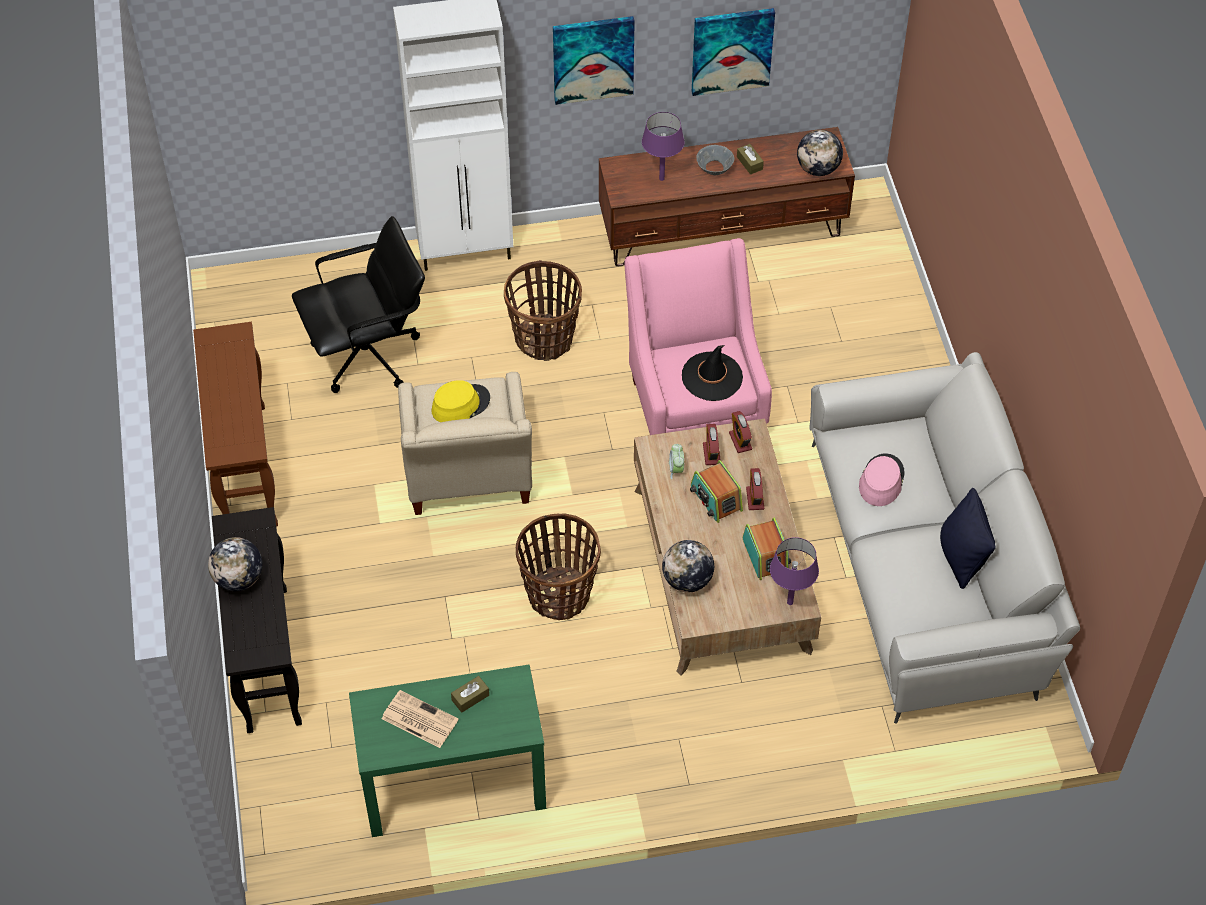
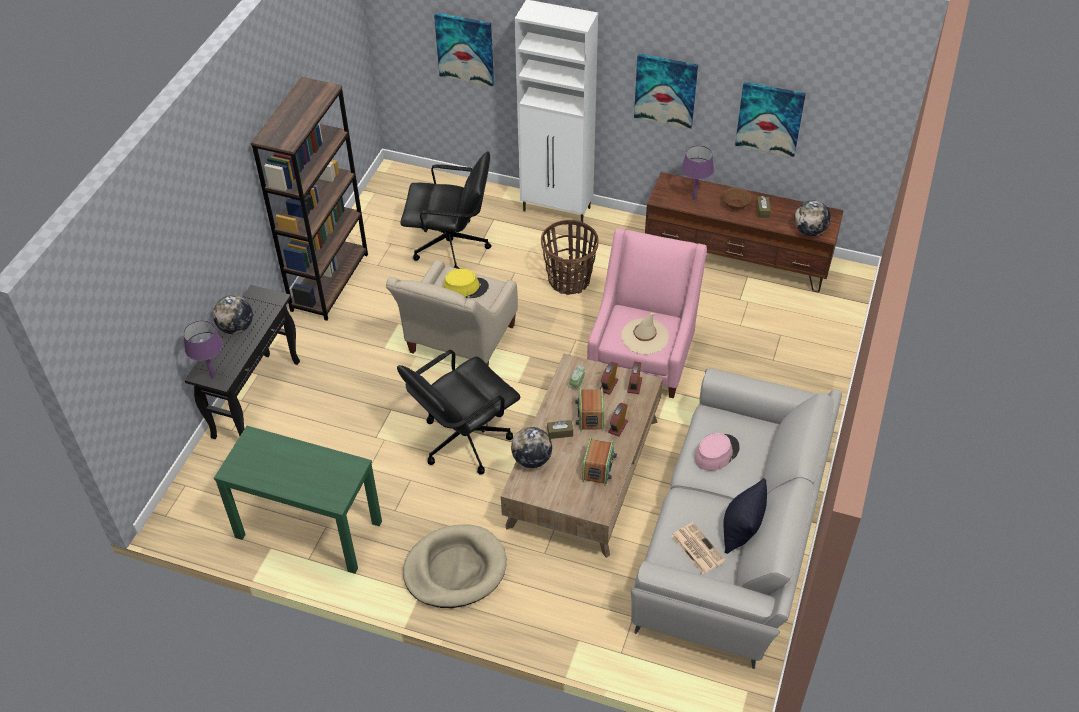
camera: 30 degrees right, 5 degrees down
brown console table [193,322,278,526] -> brown bookcase [251,77,368,321]
newspaper [382,690,459,748] -> newspaper moved to [671,522,726,574]
brown tissue box [451,676,489,713] -> brown tissue box moved to [547,420,573,439]
basket [516,513,601,620] -> black office chair [397,350,521,475]
black hat [682,345,743,401] -> beige hat [621,313,669,355]
grey bowl [697,145,734,175] -> brown bowl [722,188,752,210]
purple table lamp [770,537,819,605] -> purple table lamp moved to [183,320,223,379]
none -> beige dog bed [403,524,507,608]
none -> picture [434,13,494,87]

